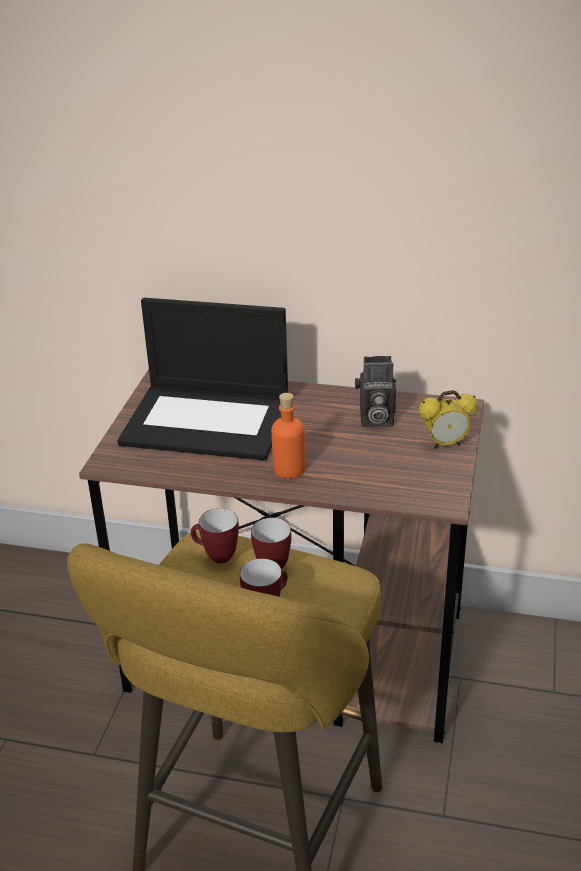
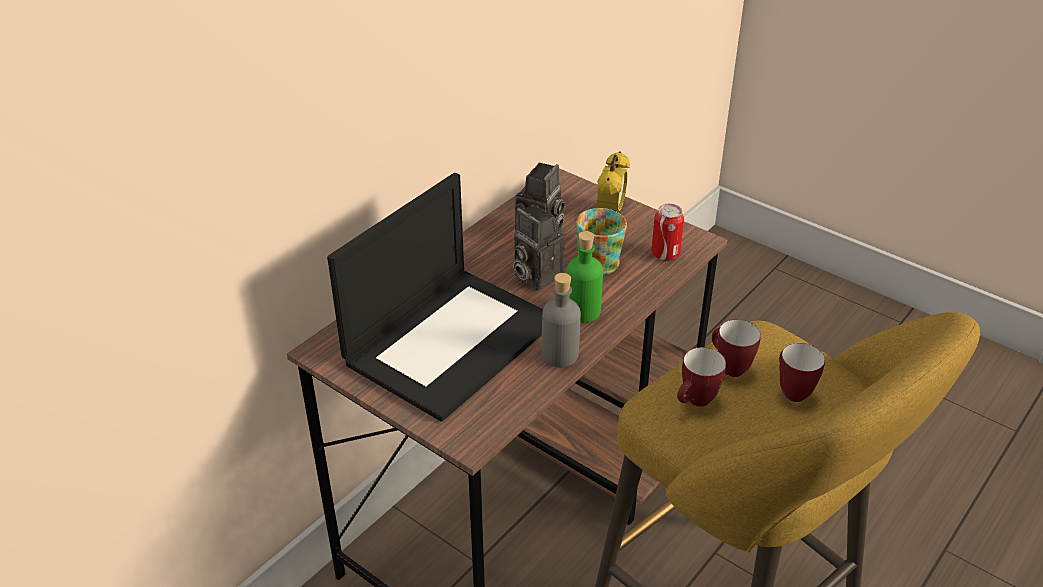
camera: 65 degrees left, 5 degrees up
orange bottle [271,393,305,479] -> green bottle [567,231,603,323]
none -> camera [513,204,565,291]
none -> grey bottle [542,273,581,367]
none -> mug [576,208,627,275]
none -> can [651,204,684,260]

